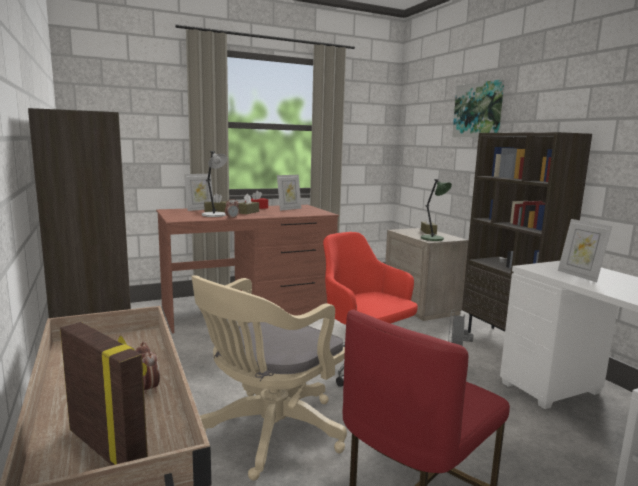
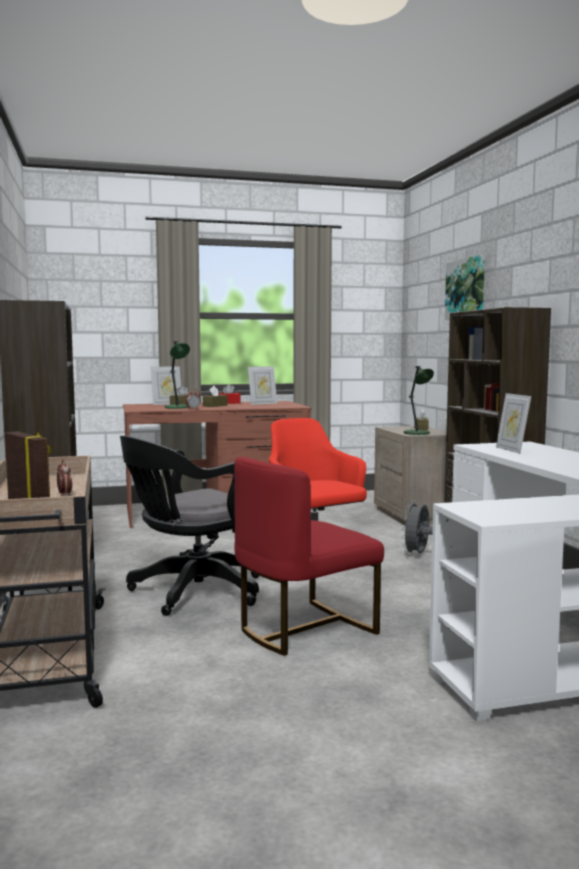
camera: 10 degrees right, 5 degrees down
beige office chair [191,276,347,481] -> black office chair [120,436,259,616]
grey table lamp [202,151,227,217] -> green table lamp [164,341,190,409]

